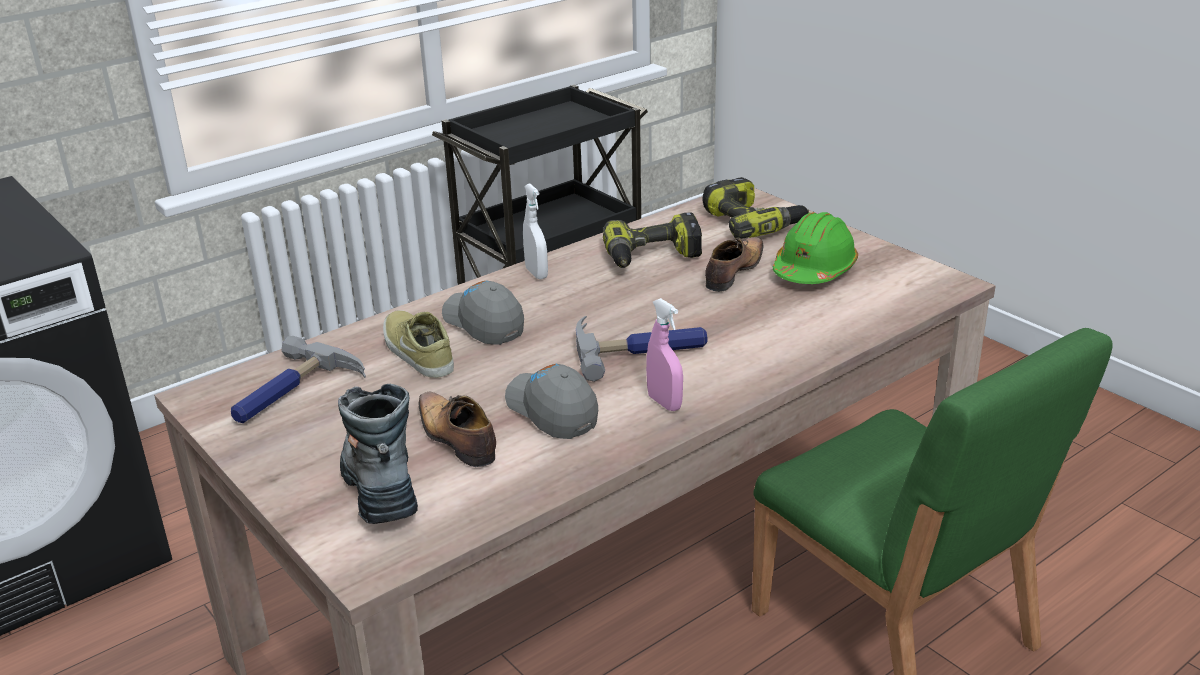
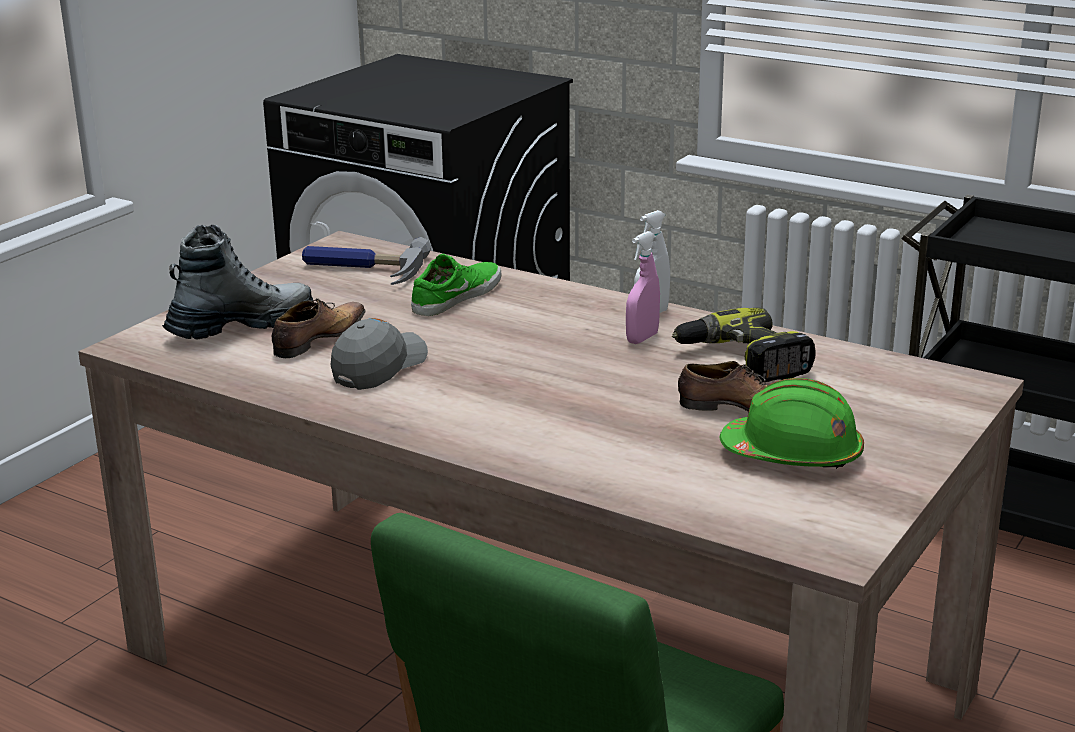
camera: 70 degrees right, 5 degrees down
beige shoe [383,310,454,378] -> green shoe [411,254,501,316]
grey cap [442,280,524,345] -> none
hammer [576,316,707,382] -> none
pink spray bottle [646,298,683,411] -> pink spray bottle moved to [626,231,660,344]
power drill [702,177,810,239] -> none

